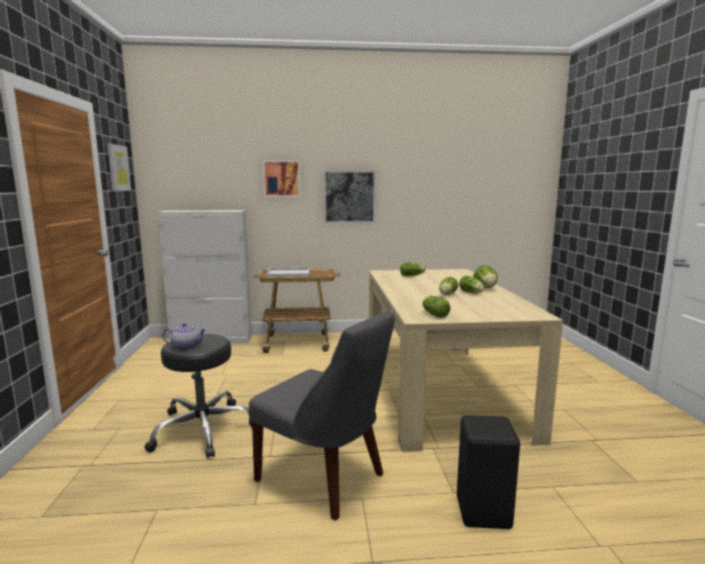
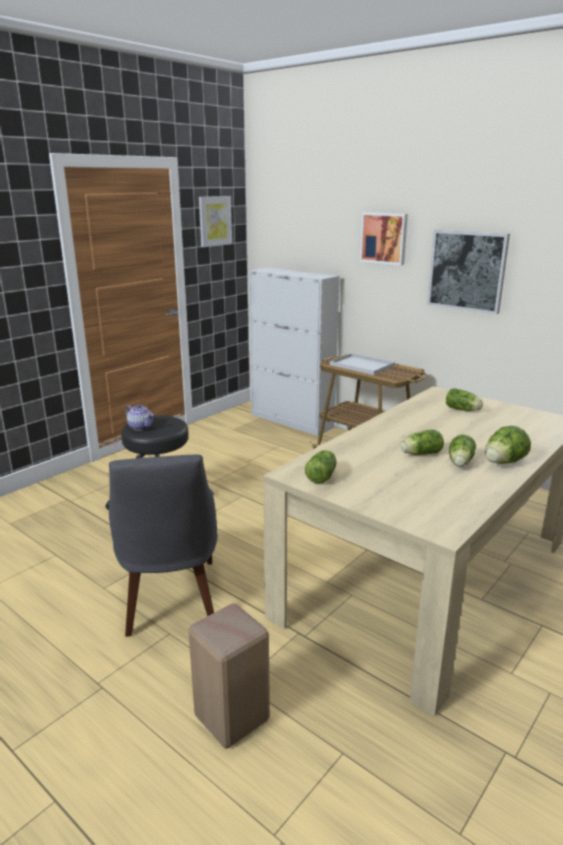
camera: 45 degrees right, 10 degrees up
black stool [457,415,520,529] -> beige stool [188,604,270,749]

